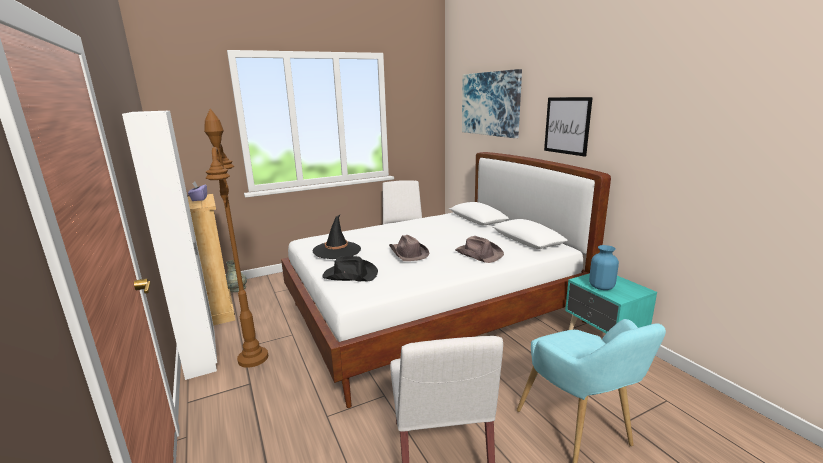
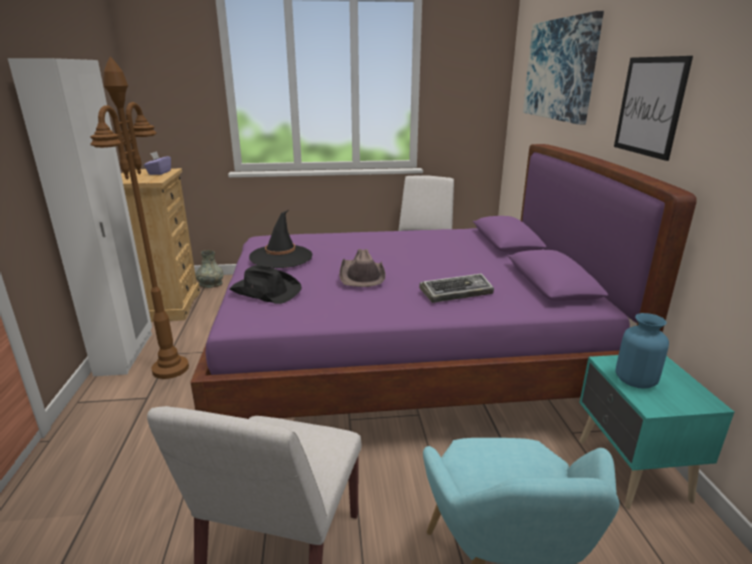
camera: 20 degrees right, 5 degrees up
white bed [281,152,611,408] -> purple bed [190,144,696,419]
brown hat [455,236,504,263] -> keyboard [419,273,494,303]

